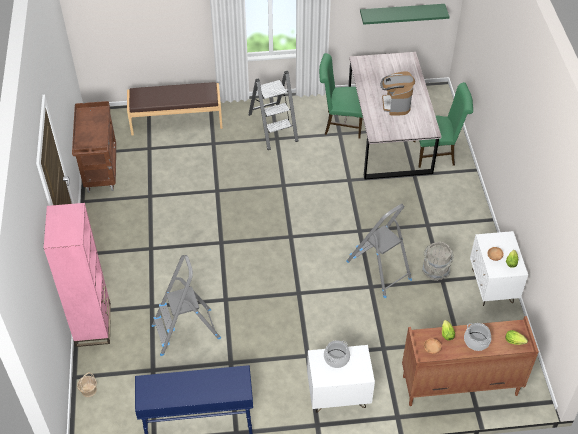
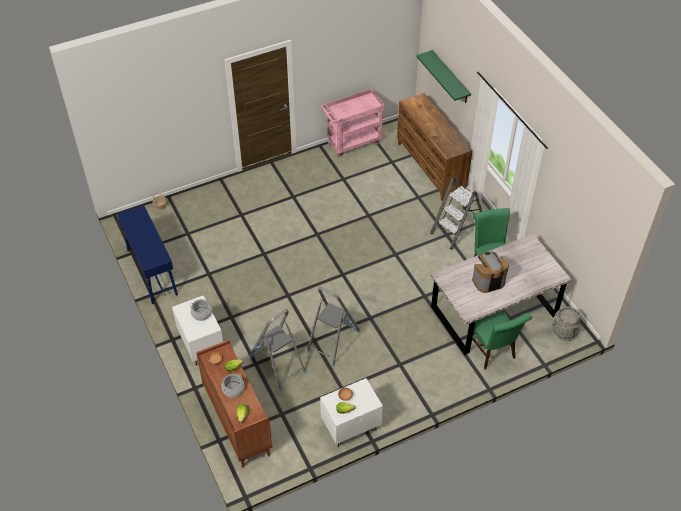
camera: 70 degrees right, 0 degrees up
pink bookcase [44,203,111,347] -> none
brown cart [72,101,116,193] -> pink cart [321,89,384,157]
brown bench [127,82,223,135] -> brown dresser [397,93,472,201]
grey step ladder [152,255,221,356] -> grey step ladder moved to [249,309,307,391]
green shelf [360,4,450,25] -> green shelf moved to [416,50,471,103]
grey bucket [422,242,454,281] -> grey bucket moved to [553,306,581,341]

